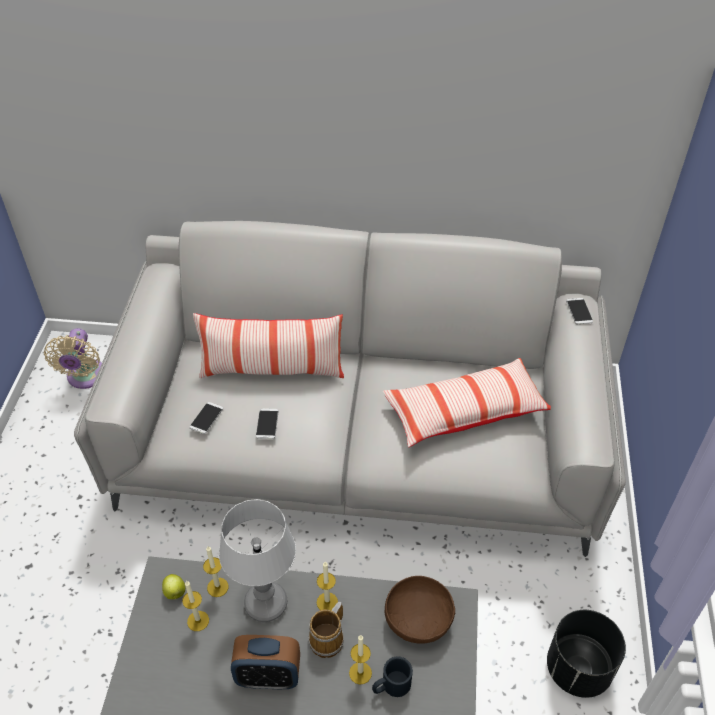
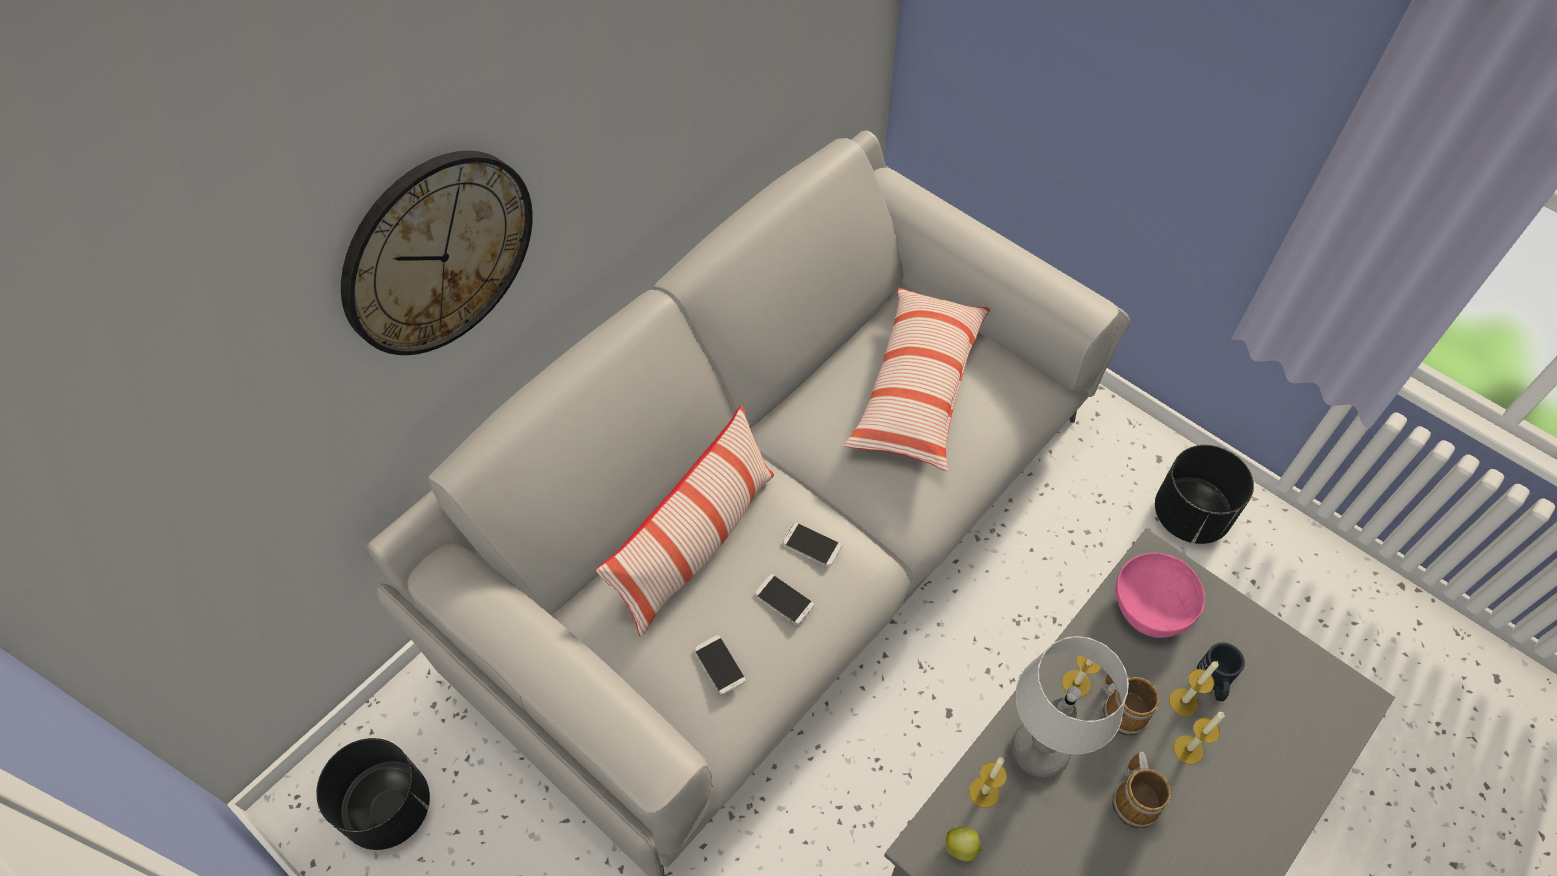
camera: 55 degrees left, 10 degrees up
beige fan [44,328,102,389] -> black planter [316,738,430,850]
candle [182,581,209,631] -> candle moved to [1173,712,1225,765]
alarm clock [231,635,300,689] -> mug [1112,751,1171,828]
brown bowl [385,576,455,644] -> pink bowl [1116,553,1205,638]
phone [566,298,593,324] -> phone moved to [783,523,842,566]
none -> wall clock [341,151,533,355]

